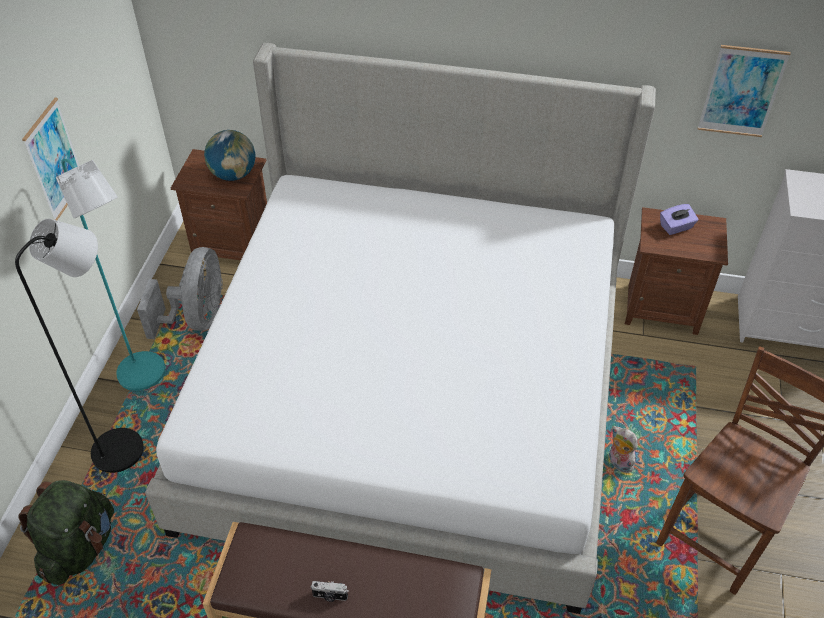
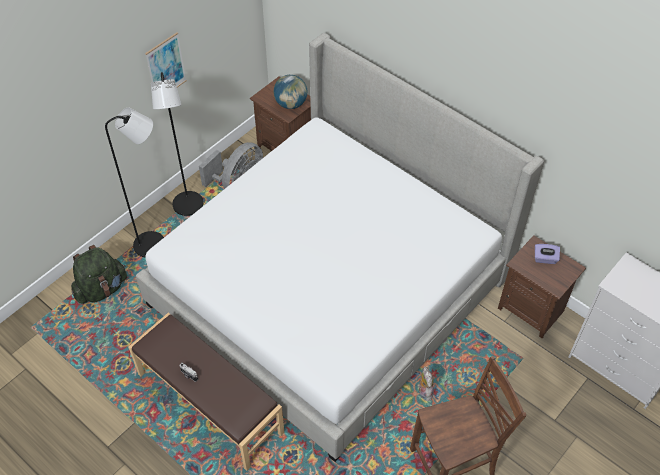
camera: 30 degrees right, 5 degrees up
turquoise floor lamp [56,159,166,390] -> black floor lamp [151,72,203,216]
picture [698,45,791,137] -> none

